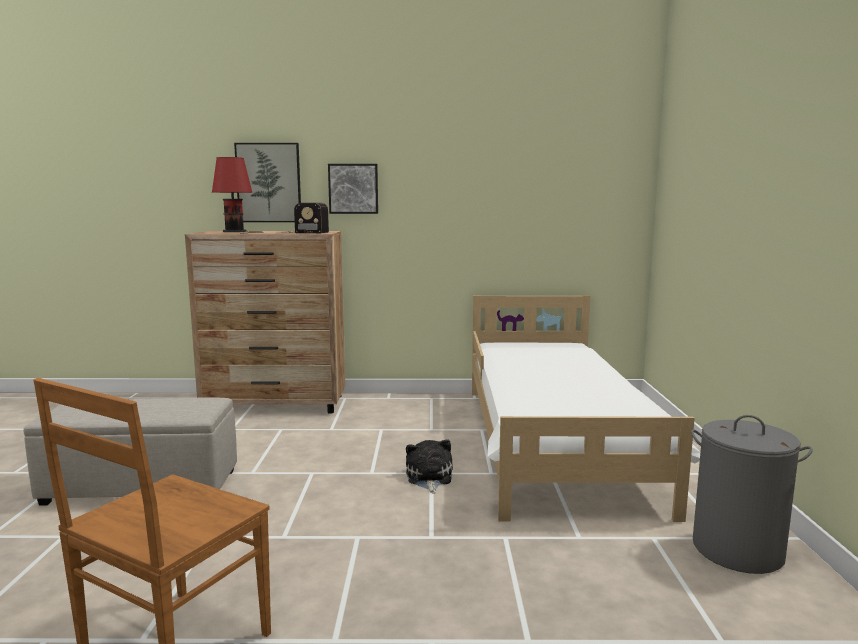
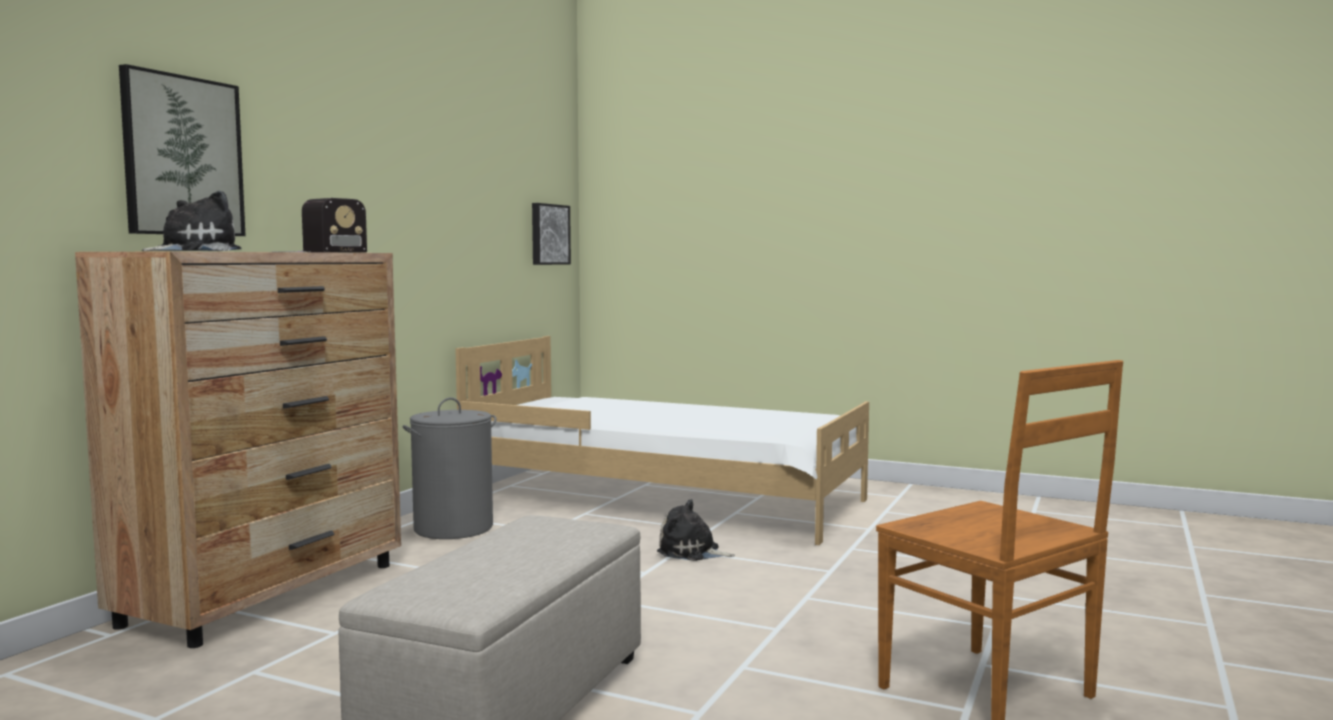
camera: 65 degrees left, 5 degrees down
red table lamp [212,157,262,234] -> plush toy [142,191,241,251]
picture [328,164,378,214] -> picture moved to [532,203,571,265]
grey laundry basket [691,415,813,574] -> grey laundry basket moved to [403,397,496,539]

